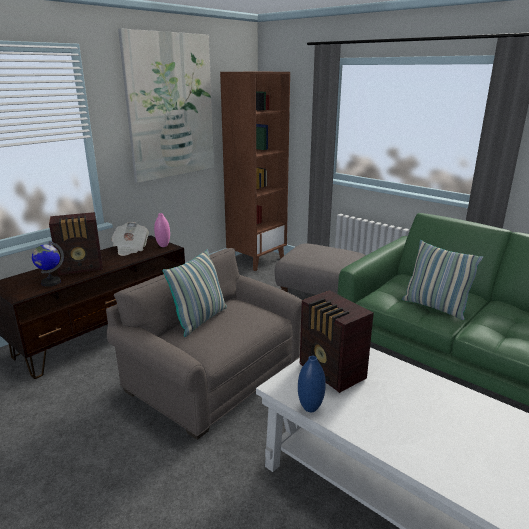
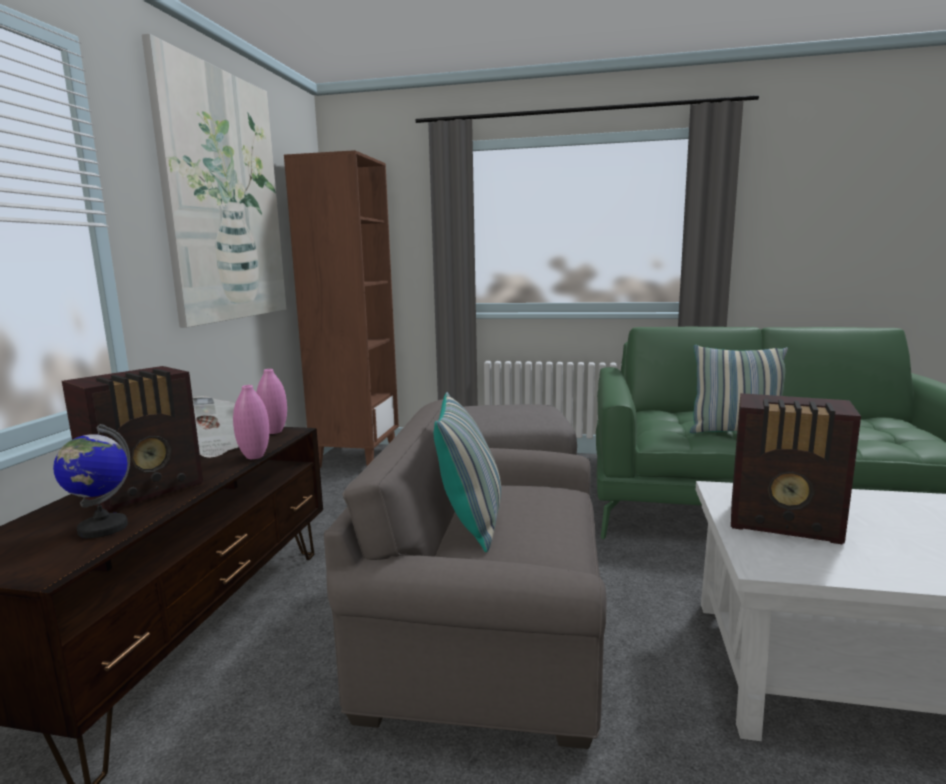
camera: 30 degrees left, 10 degrees down
blue vase [298,356,326,412] -> none
none -> pink vase [233,385,269,459]

